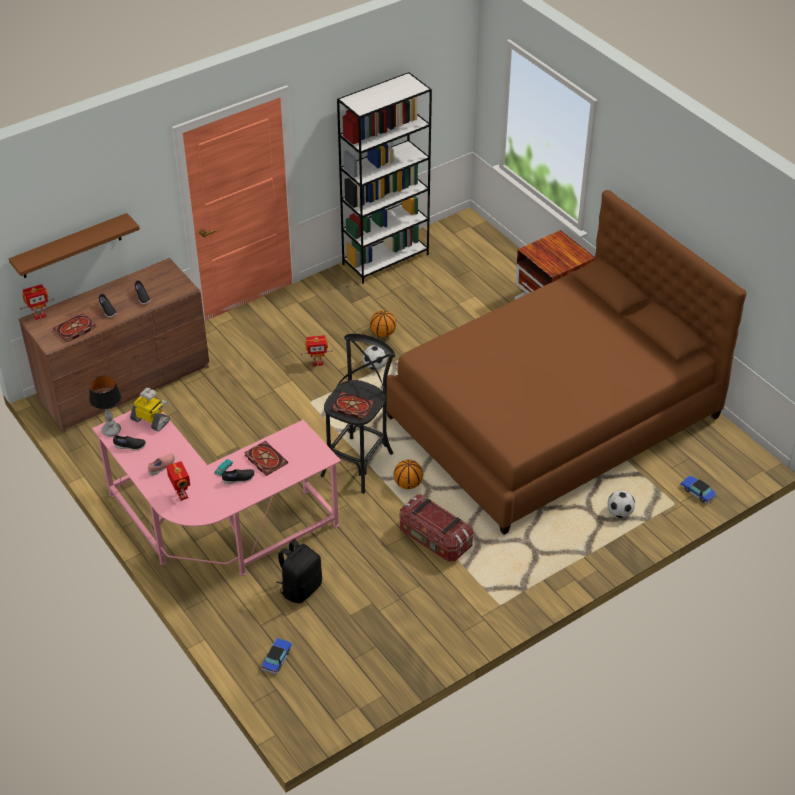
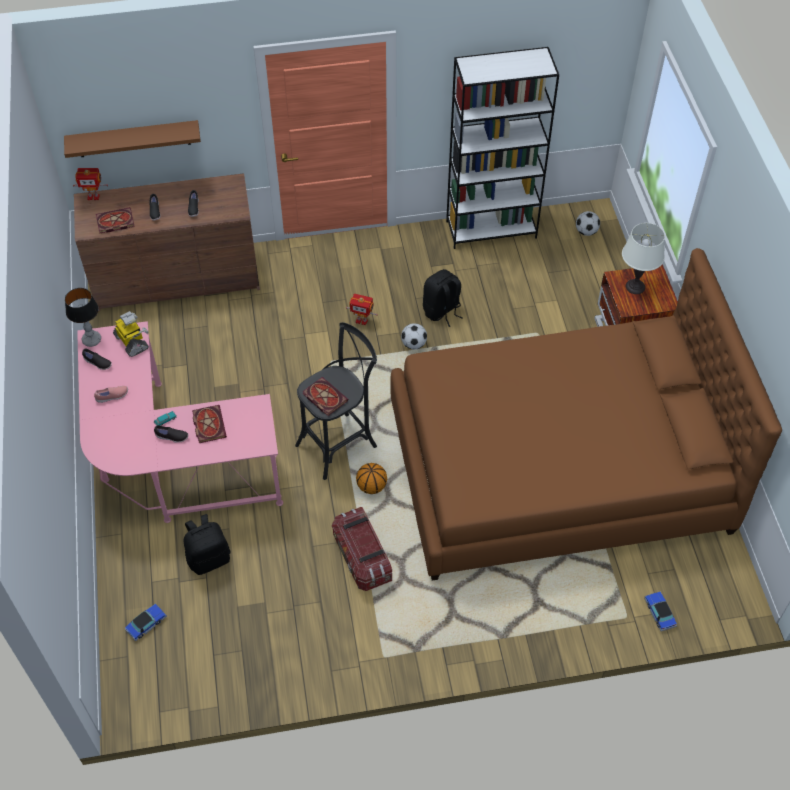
camera: 25 degrees right, 10 degrees up
toy robot [166,461,190,501] -> none
basketball [370,311,396,337] -> black backpack [423,269,463,327]
football [607,490,635,518] -> football moved to [576,211,600,236]
none -> white table lamp [622,223,665,294]

